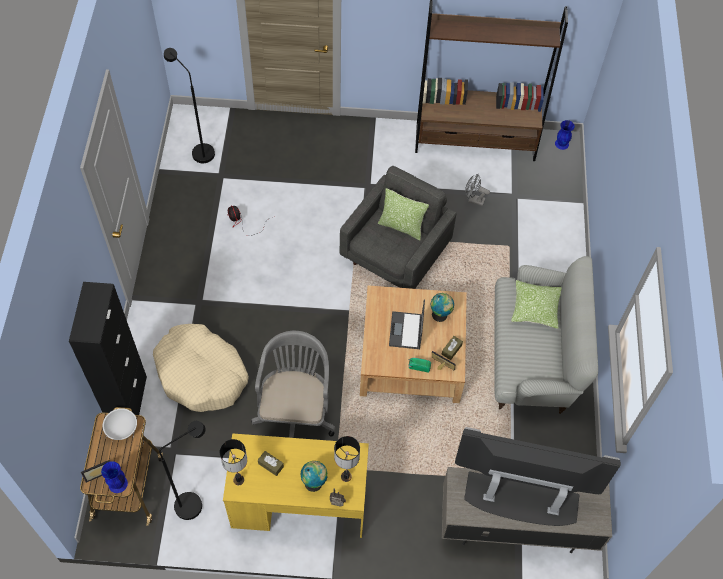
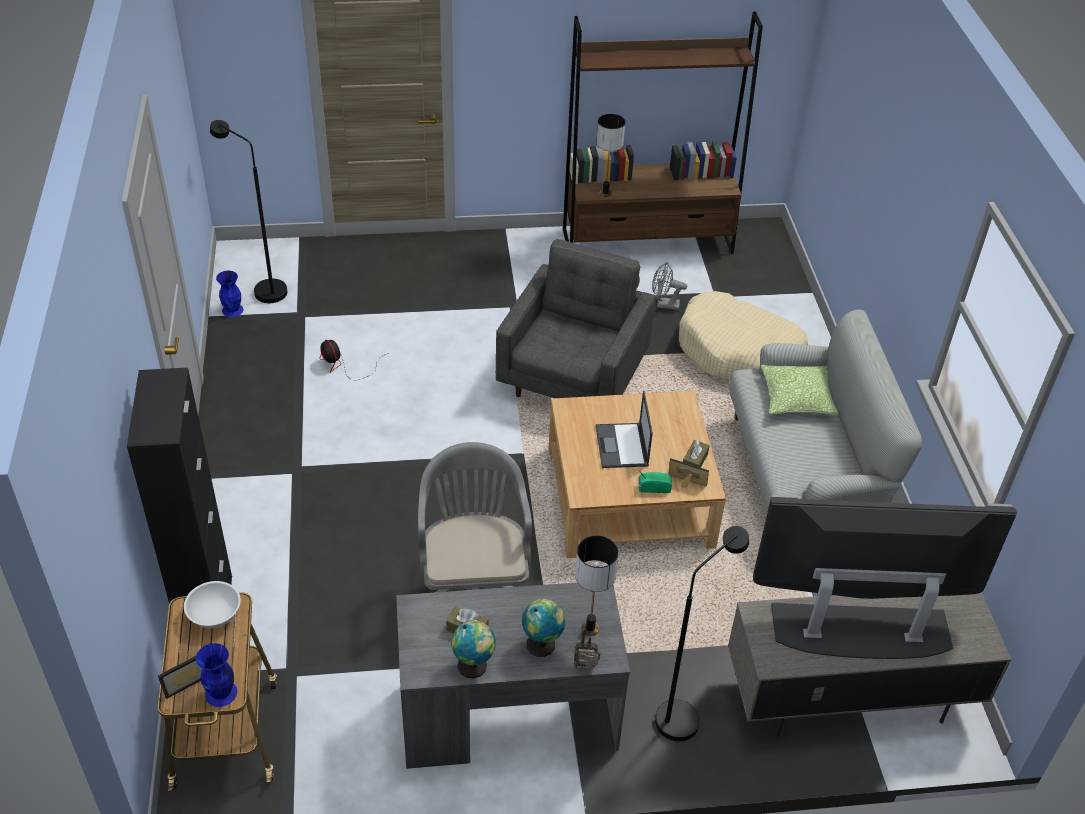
camera: 10 degrees left, 15 degrees down
beige dog bed [153,324,249,412] -> beige dog bed moved to [679,291,808,381]
black floor lamp [159,421,205,520] -> black floor lamp moved to [655,526,749,742]
table lamp [220,439,247,485] -> table lamp moved to [596,114,625,197]
yellow desk [223,433,369,538] -> grey desk [396,583,630,769]
pillow [378,188,429,241] -> none
globe [430,293,454,322] -> globe moved to [451,620,496,678]
blue vase [555,120,575,150] -> blue vase moved to [216,271,243,317]

